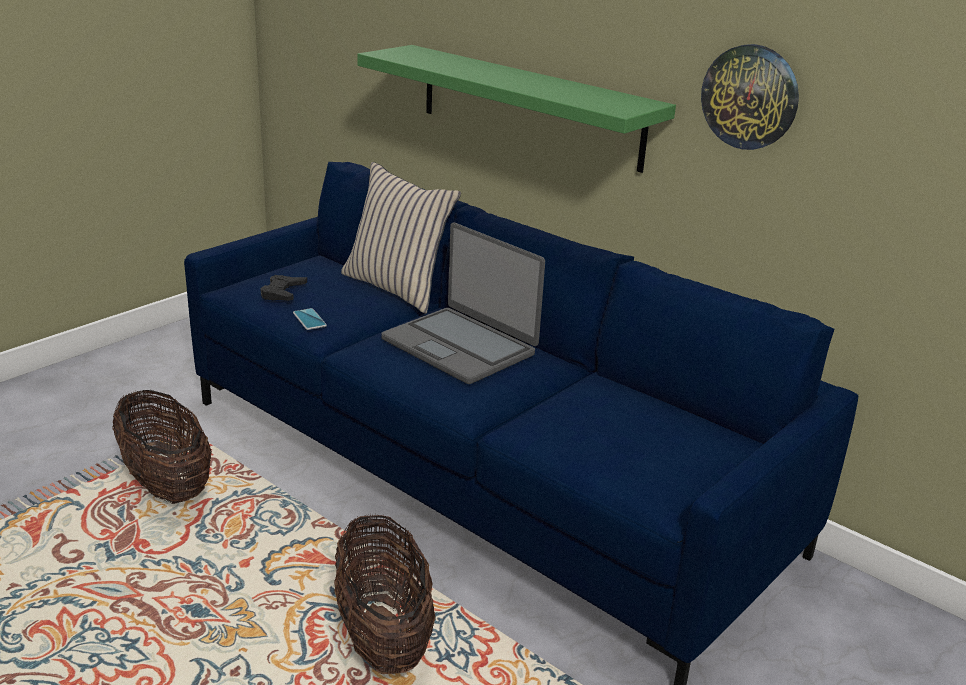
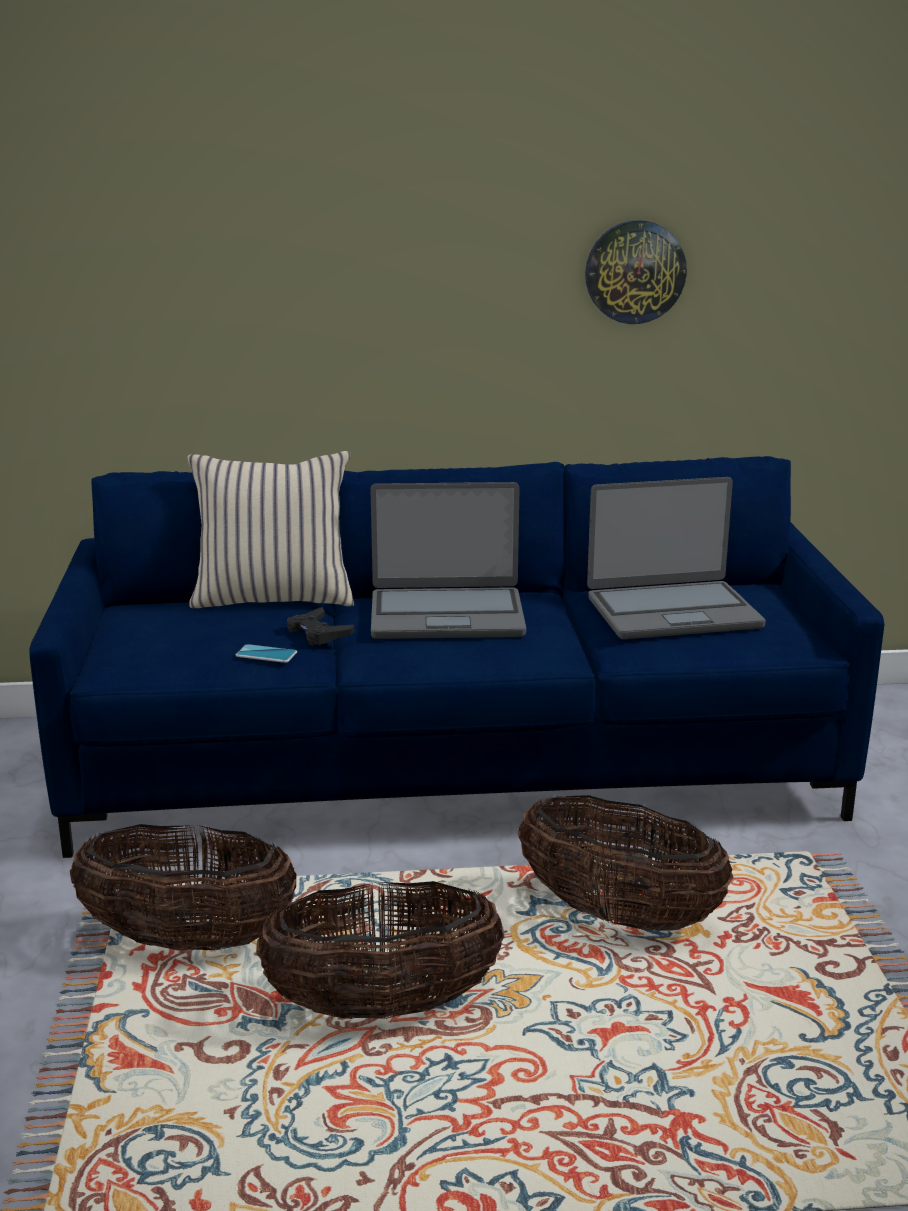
camera: 45 degrees left, 5 degrees down
black game controller [260,275,307,301] -> black game controller moved to [287,607,354,646]
green shelf [357,45,676,173] -> none
none -> basket [256,881,504,1019]
none -> laptop [587,477,766,639]

